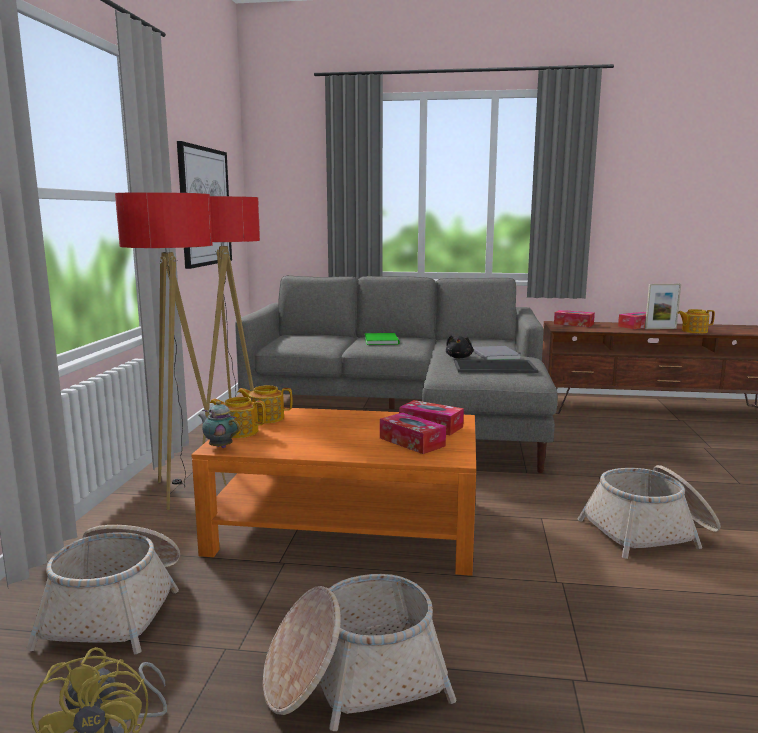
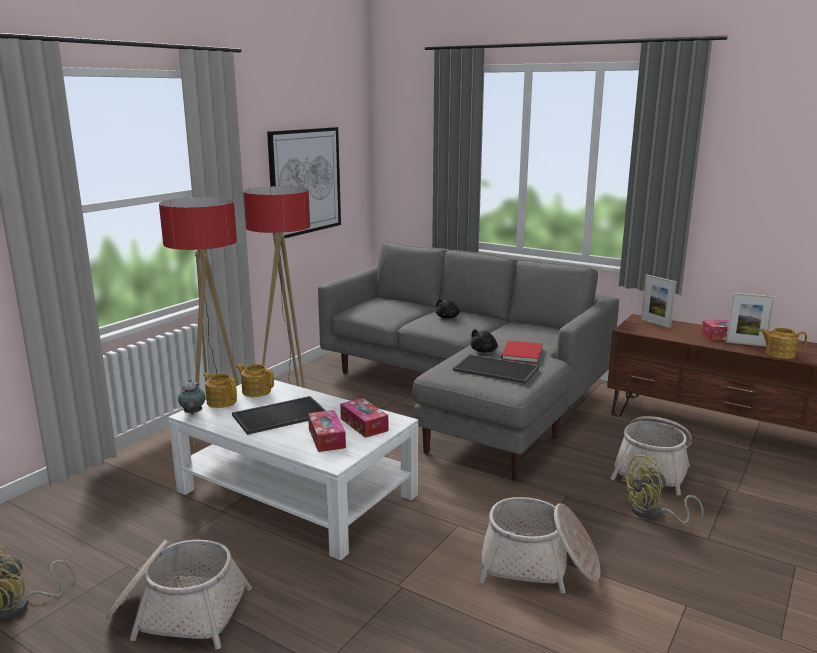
camera: 25 degrees right, 5 degrees up
basket [26,525,180,655] -> basket moved to [610,416,692,496]
orange coffee table [191,408,476,576] -> white coffee table [168,380,418,561]
teapot [198,401,240,448] -> teapot turned 150 degrees counterclockwise [178,379,206,415]
green book [365,333,400,345] -> black plush toy [436,299,460,319]
grey book [473,346,521,360] -> red book [501,341,542,363]
tissue box [554,310,595,327] -> picture frame [641,275,677,328]
none -> tray [232,396,326,435]
none -> yellow fan [621,455,703,523]

